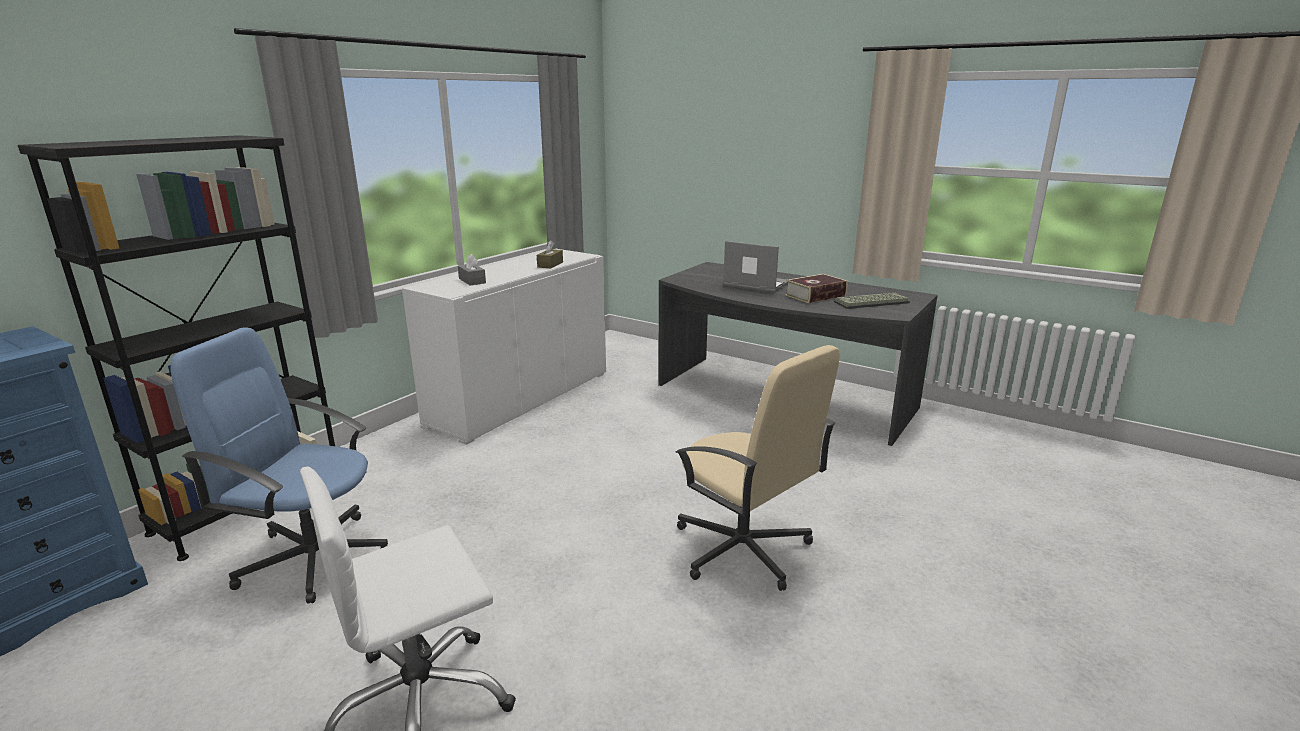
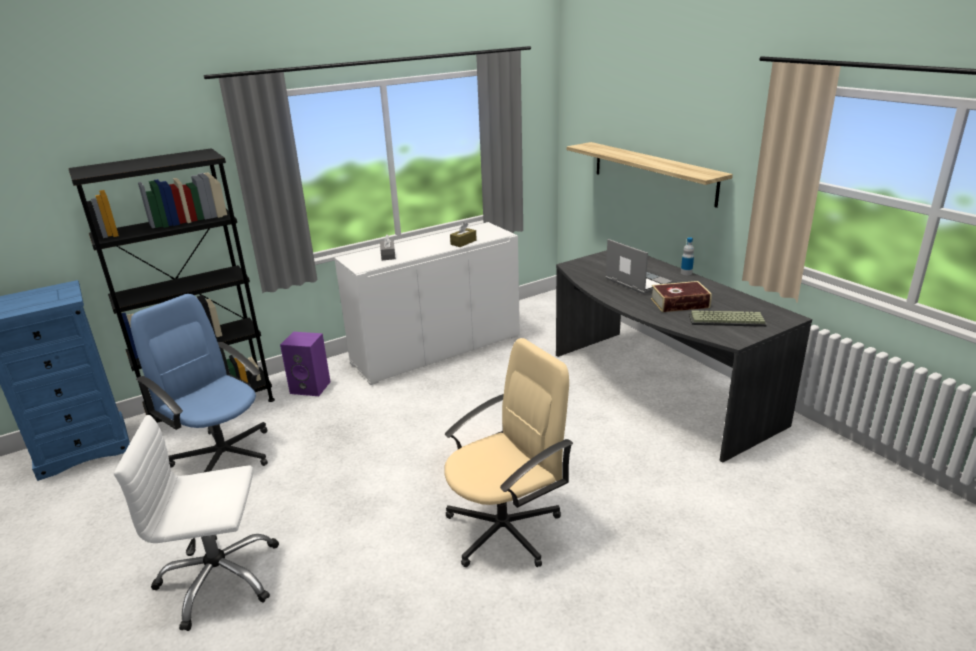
camera: 25 degrees right, 5 degrees up
beige office chair [675,345,840,591] -> beige office chair turned 105 degrees counterclockwise [444,338,573,567]
none -> purple speaker [280,332,331,396]
none -> shelf [567,142,733,208]
none -> bottle [681,237,694,275]

